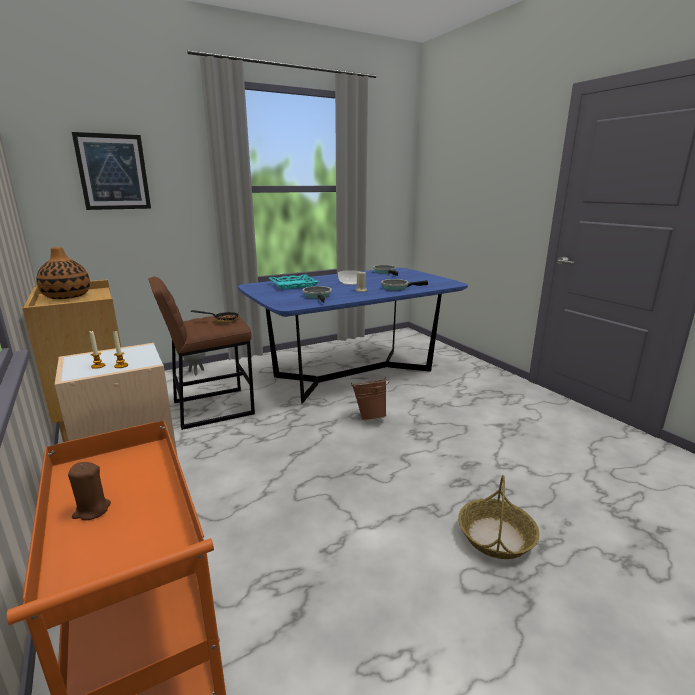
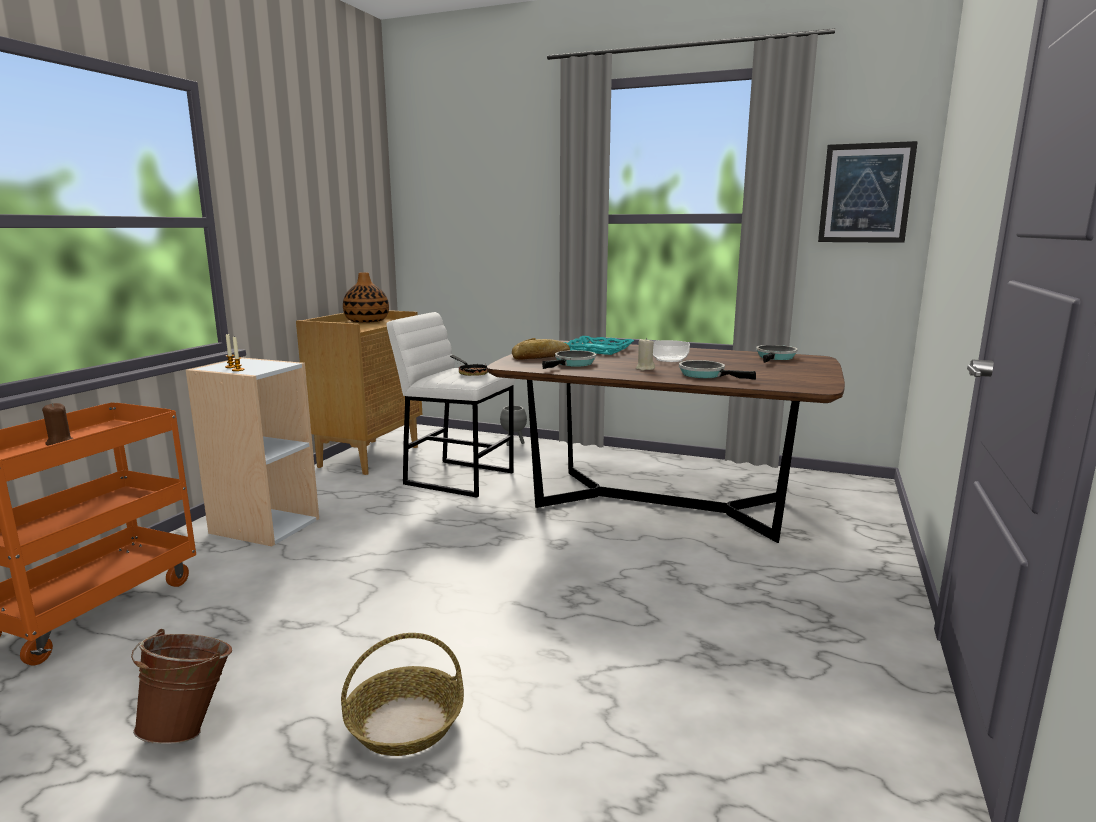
camera: 50 degrees right, 5 degrees down
picture [72,132,151,210] -> picture moved to [818,141,918,243]
brown stool [148,276,255,430] -> white stool [387,312,515,498]
blue dining table [238,268,468,404] -> brown dining table [487,340,845,543]
brown bucket [351,377,389,420] -> brown bucket moved to [131,629,232,744]
none -> bread [512,338,570,360]

